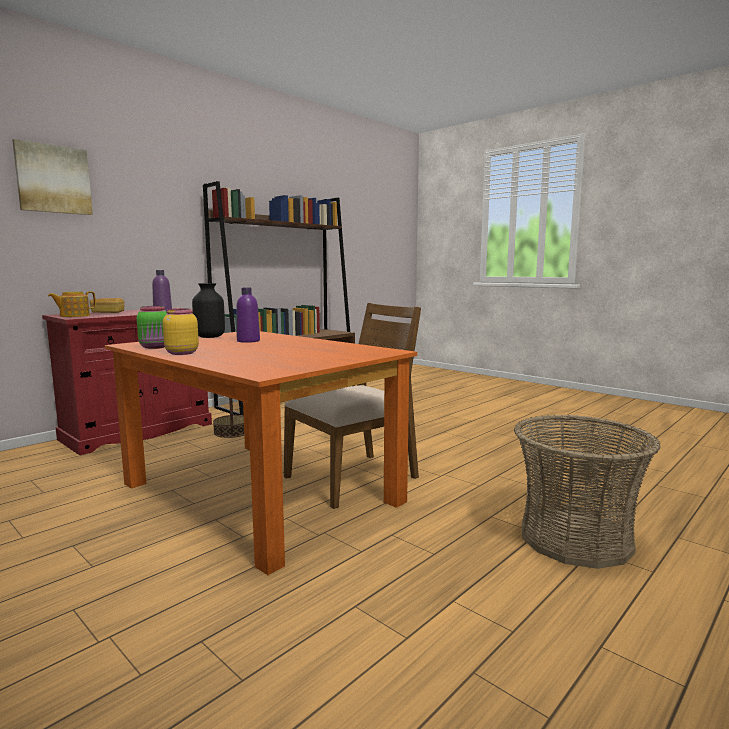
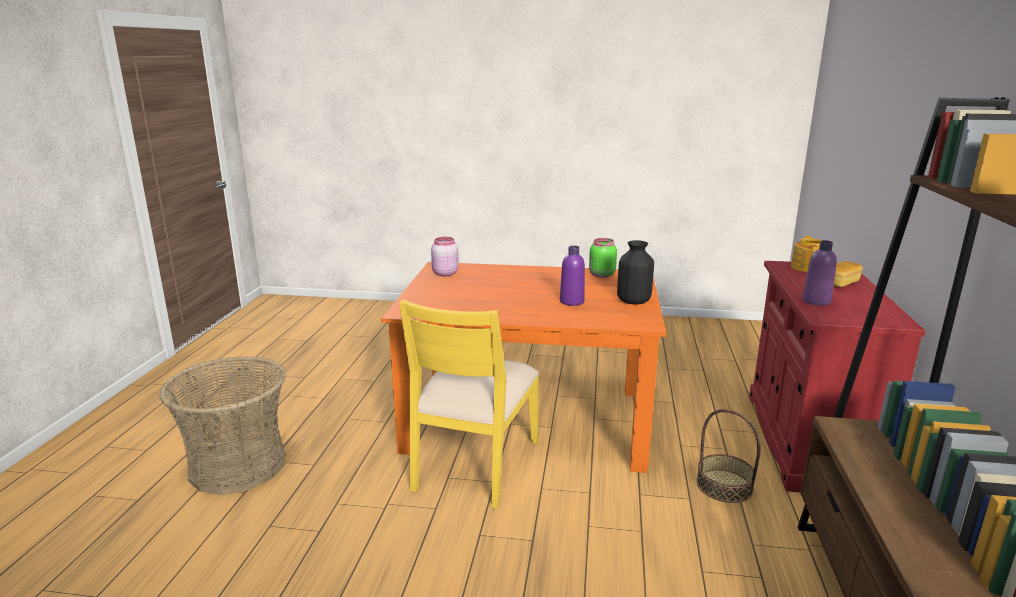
camera: 145 degrees right, 10 degrees up
picture [12,139,93,215] -> none
yellow jar [163,309,199,355] -> none
brown chair [284,303,421,509] -> yellow chair [399,300,539,509]
none -> pink jar [431,237,459,276]

